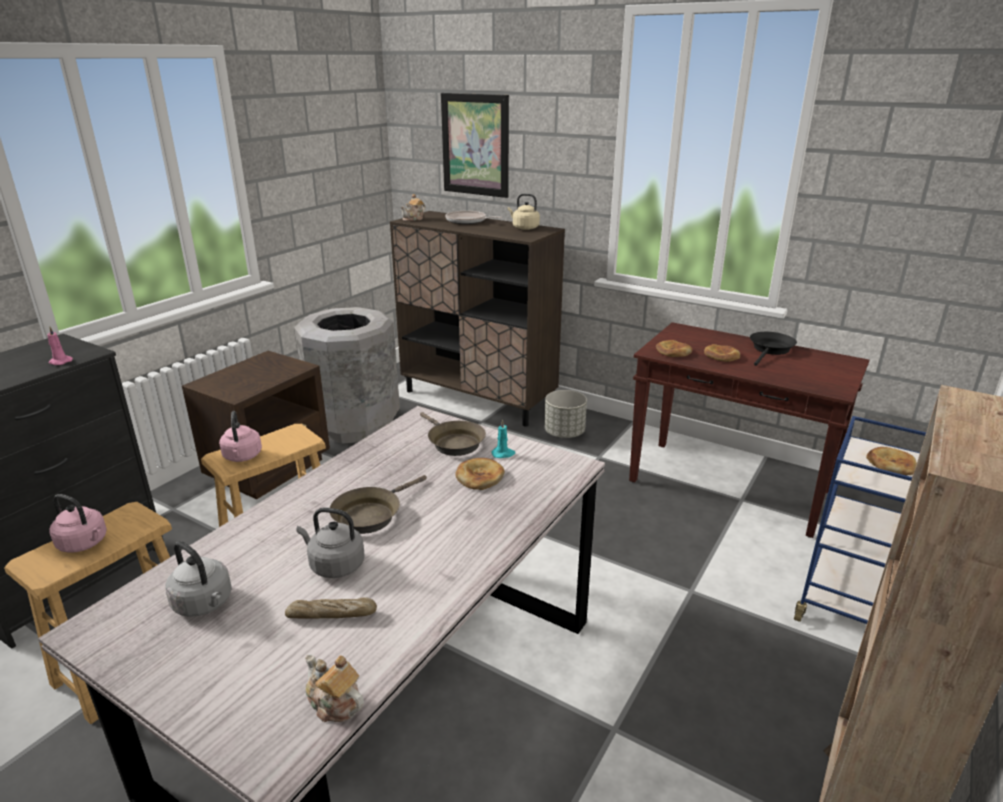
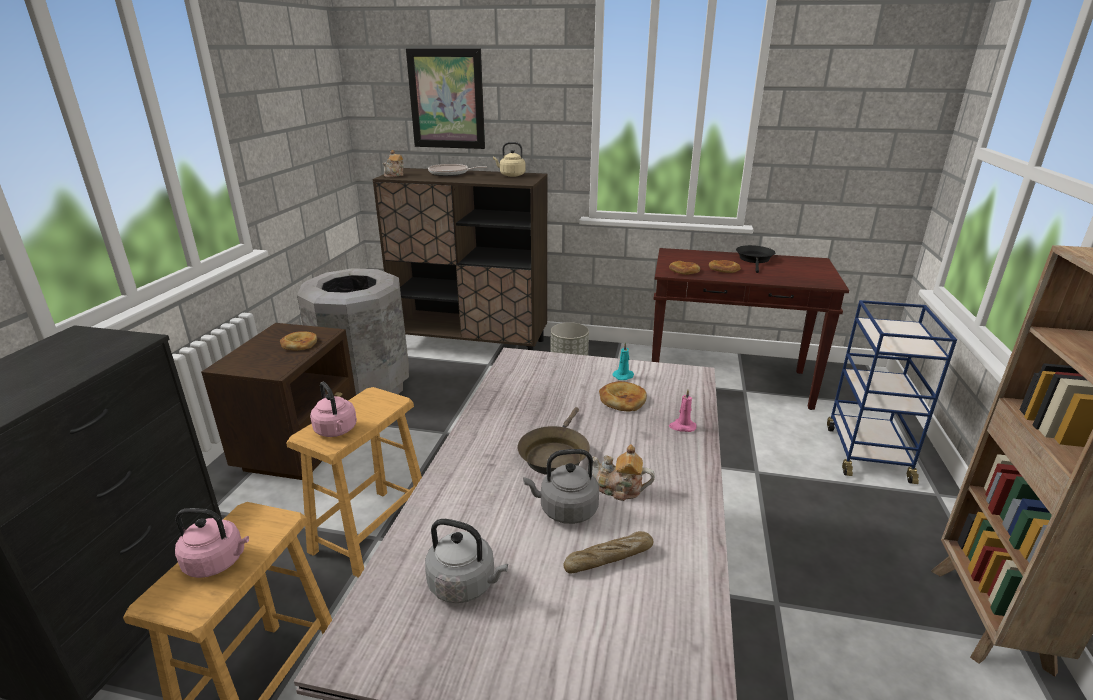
camera: 20 degrees left, 0 degrees up
pink candle [48,327,73,365] -> pink candle moved to [669,390,697,432]
teapot [305,654,364,722] -> teapot moved to [592,444,655,501]
brown frying pan [420,412,486,456] -> none
bread [866,447,917,475] -> bread moved to [280,331,317,350]

